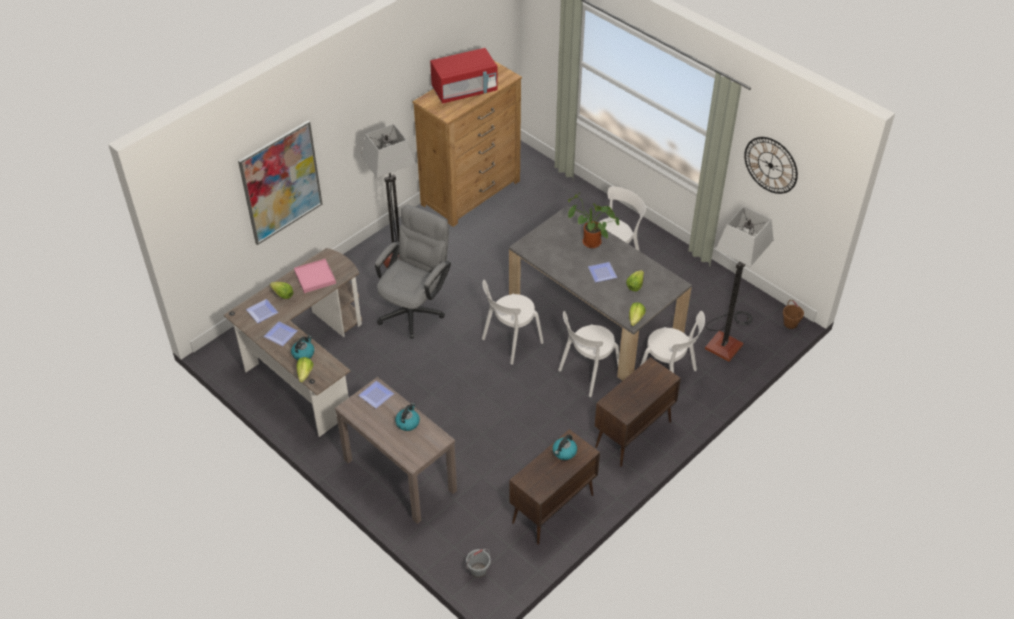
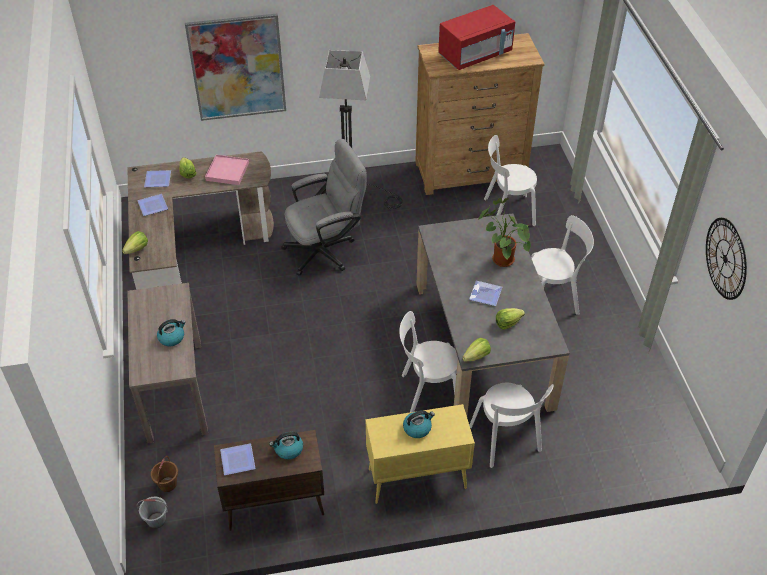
camera: 35 degrees right, 0 degrees up
kettle [291,336,314,360] -> kettle moved to [403,410,435,438]
plate [358,381,394,408] -> plate moved to [220,443,256,475]
red microwave [430,48,498,104] -> red microwave turned 45 degrees counterclockwise [438,5,515,70]
white chair [482,280,544,365] -> white chair moved to [484,135,537,226]
brown cabinet [595,357,681,467] -> yellow cabinet [366,404,475,504]
floor lamp [705,206,773,362] -> none
brown bucket [783,300,804,329] -> brown bucket moved to [151,456,178,492]

